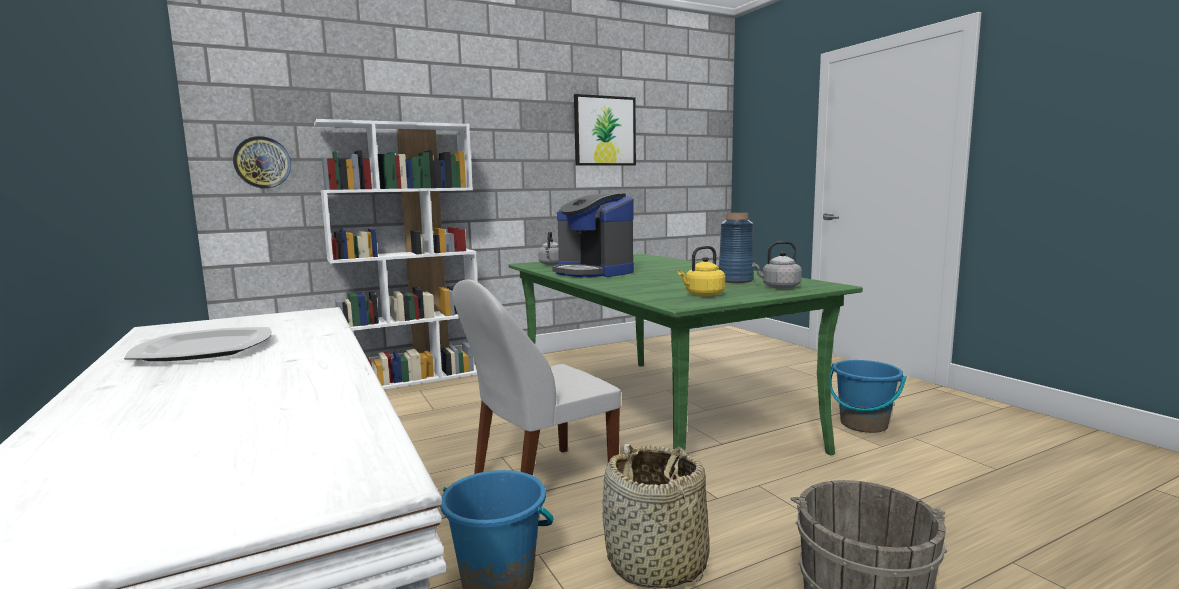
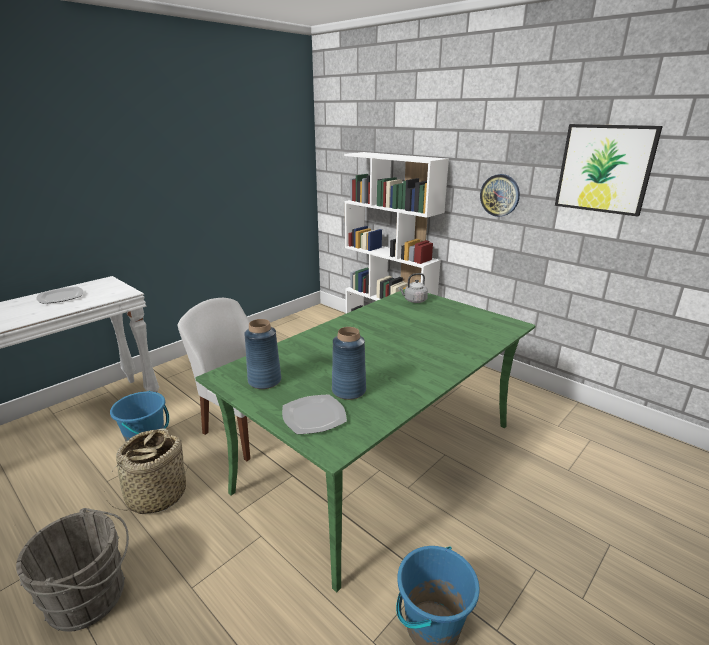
camera: 70 degrees right, 15 degrees up
wall clock [233,136,291,189] -> wall clock moved to [480,174,520,217]
coffee machine [552,193,634,278] -> none
yellow kettle [678,246,725,296] -> blue vase [244,319,281,389]
grey kettle [752,241,802,289] -> plate [282,395,347,434]

